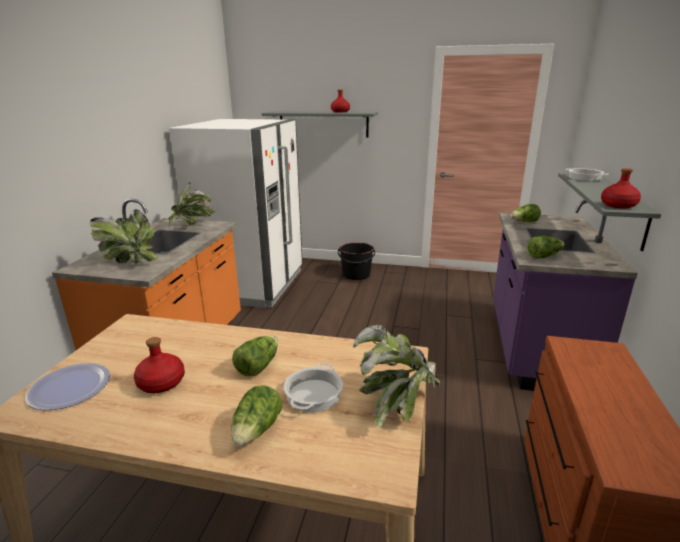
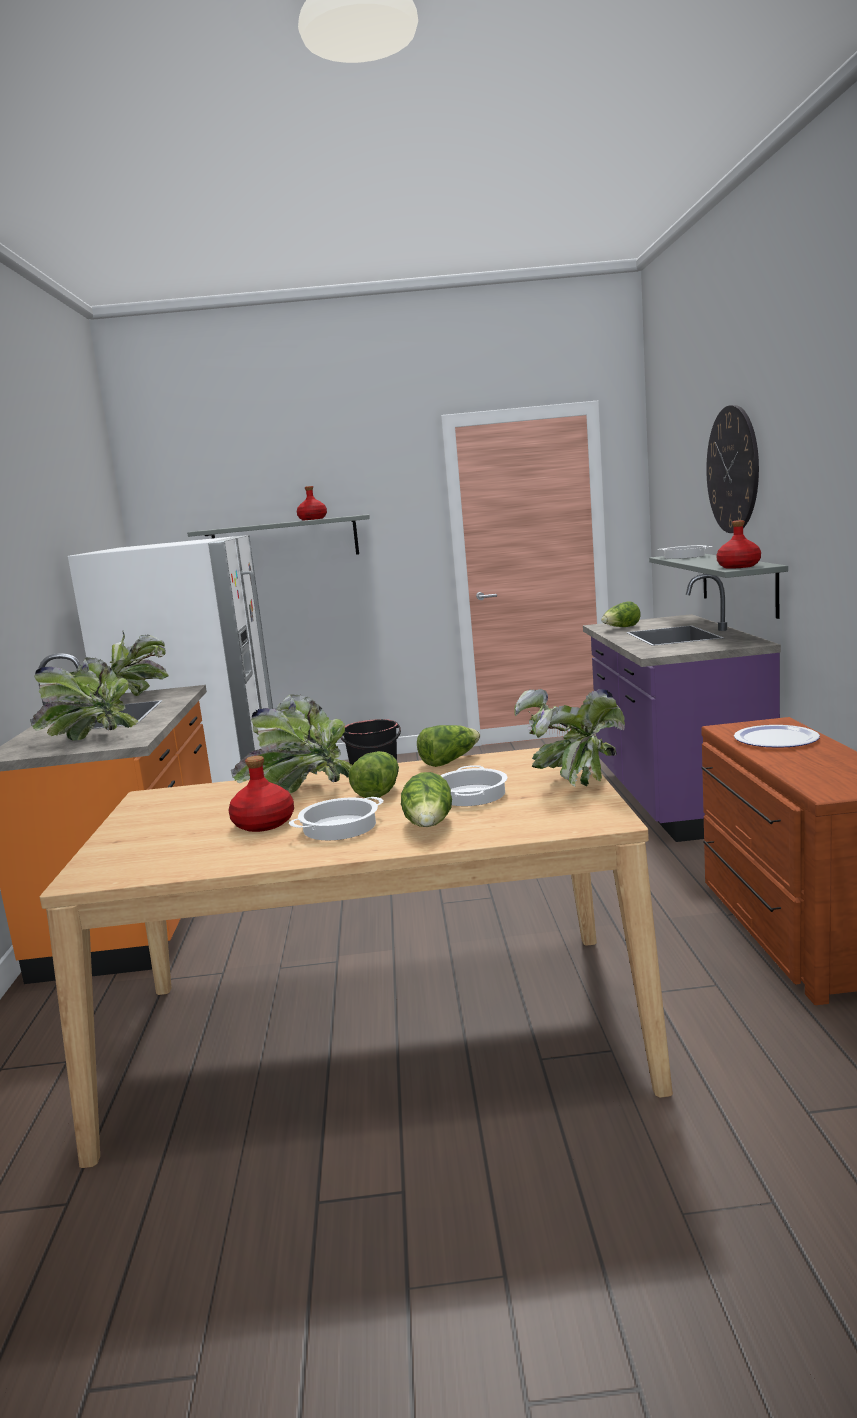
camera: 15 degrees left, 10 degrees down
plate [25,363,110,410] -> plate moved to [734,725,820,748]
lettuce [527,236,565,259] -> lettuce moved to [417,725,480,767]
none -> potted plant [231,694,352,793]
none -> cooking pot [289,797,383,840]
none -> wall clock [706,405,759,533]

